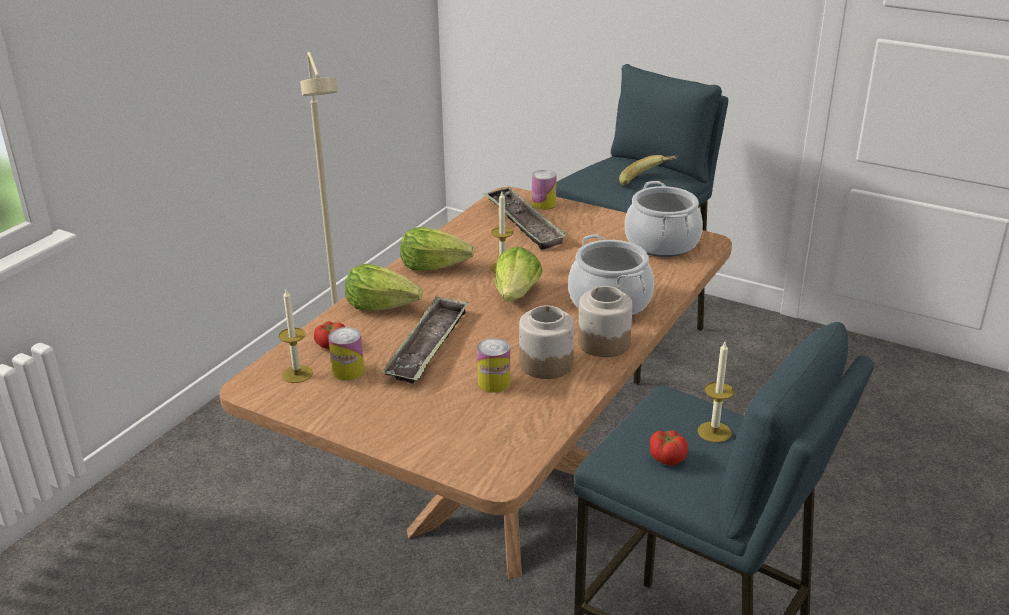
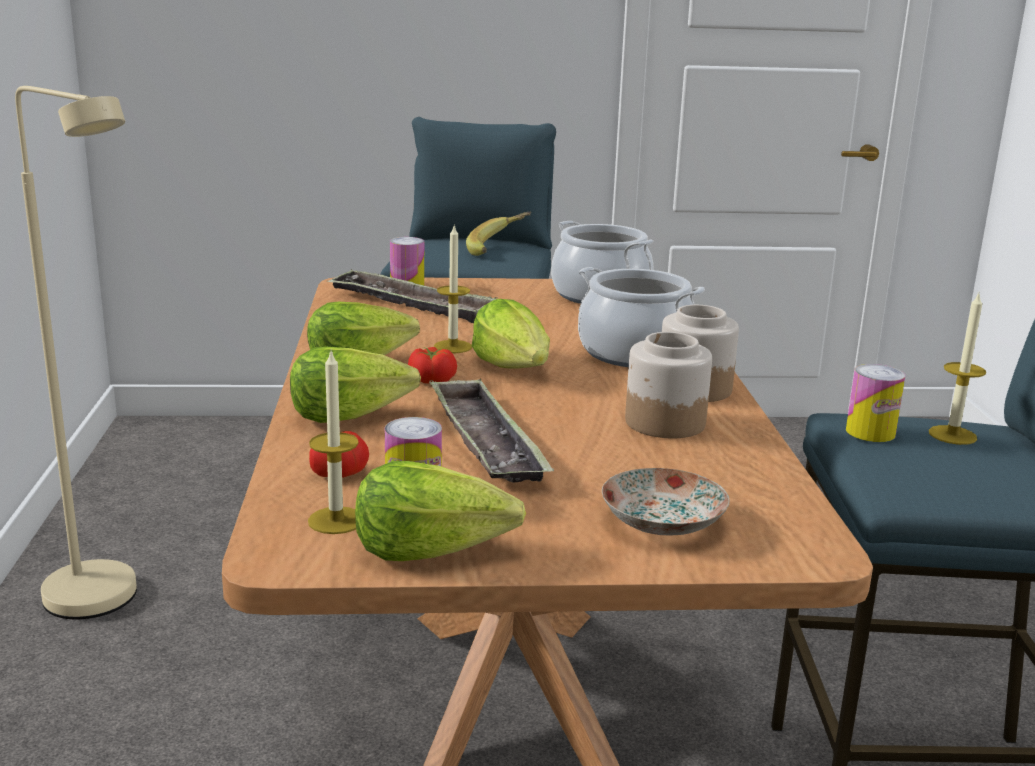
camera: 35 degrees left, 10 degrees down
can [477,338,510,393] -> can moved to [846,364,905,442]
tomato [650,430,688,465] -> tomato moved to [408,347,457,384]
none -> lettuce [355,461,526,561]
none -> plate [602,468,730,535]

